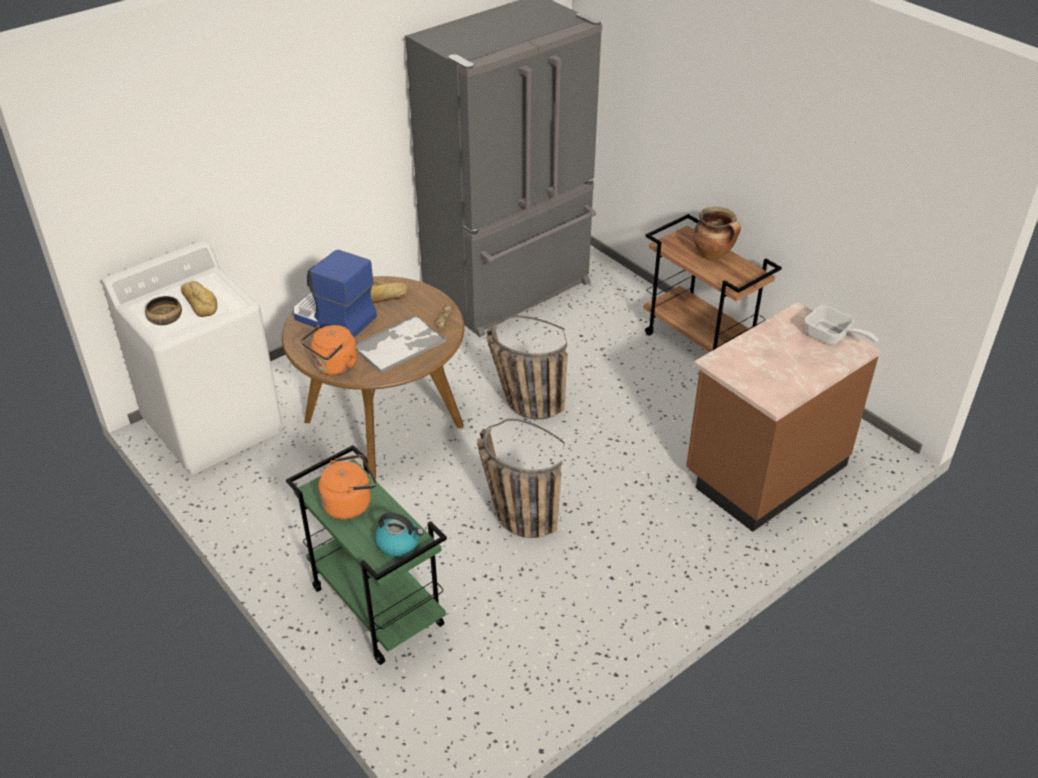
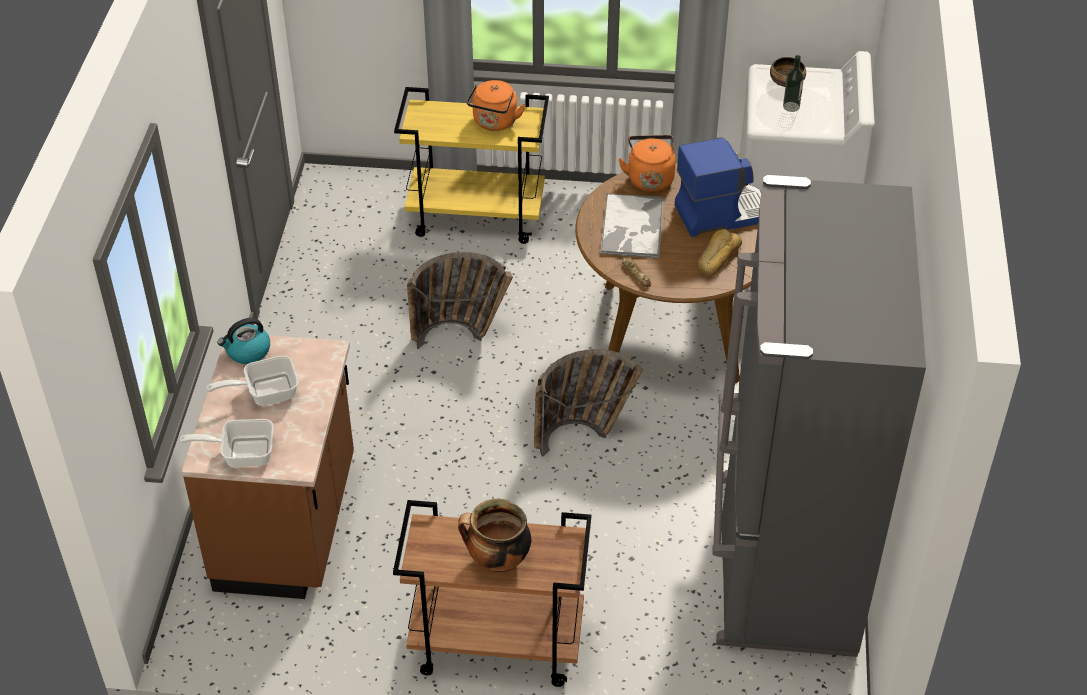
camera: 135 degrees right, 5 degrees up
bread [181,281,217,317] -> bottle [783,55,804,112]
green cart [286,445,447,665] -> yellow cart [394,87,549,244]
kettle [375,512,424,557] -> kettle moved to [217,318,270,364]
none -> frying pan [206,356,298,405]

